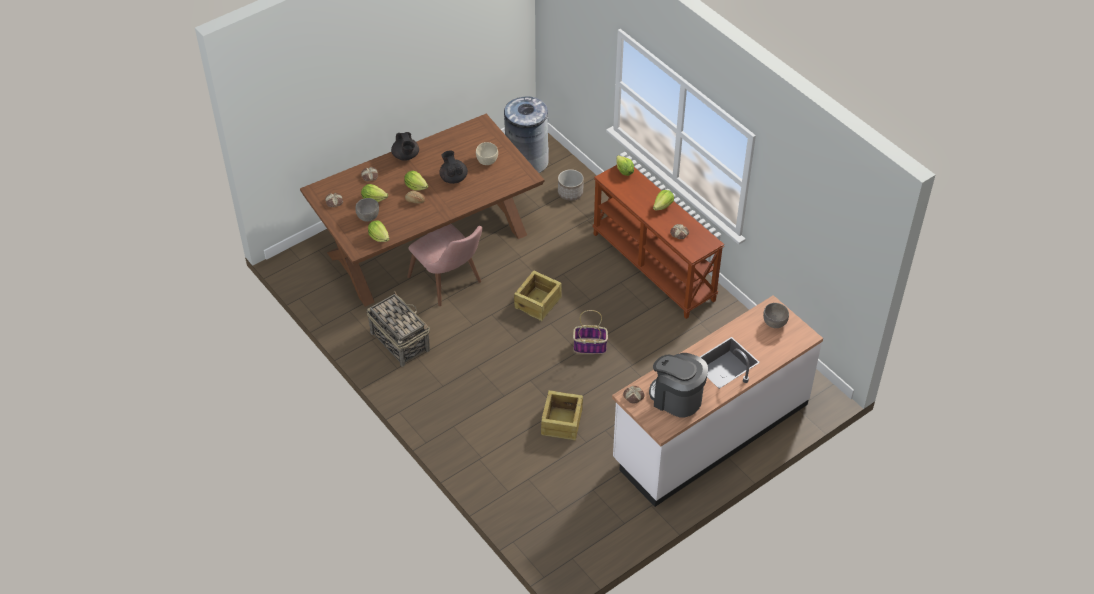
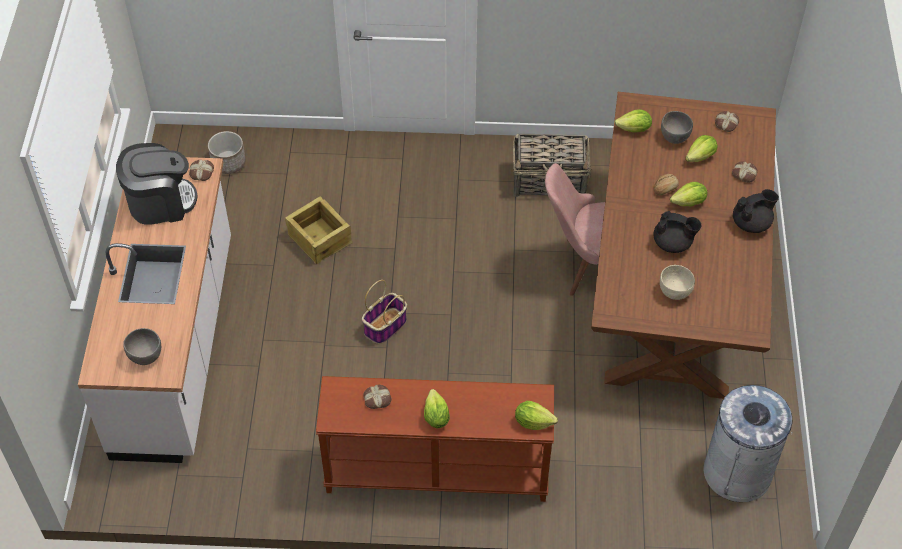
camera: 130 degrees right, 5 degrees up
black teapot [391,132,419,161] -> black teapot turned 135 degrees clockwise [733,189,779,233]
crate [514,270,562,321] -> none
planter [558,169,584,201] -> planter moved to [208,131,246,174]

